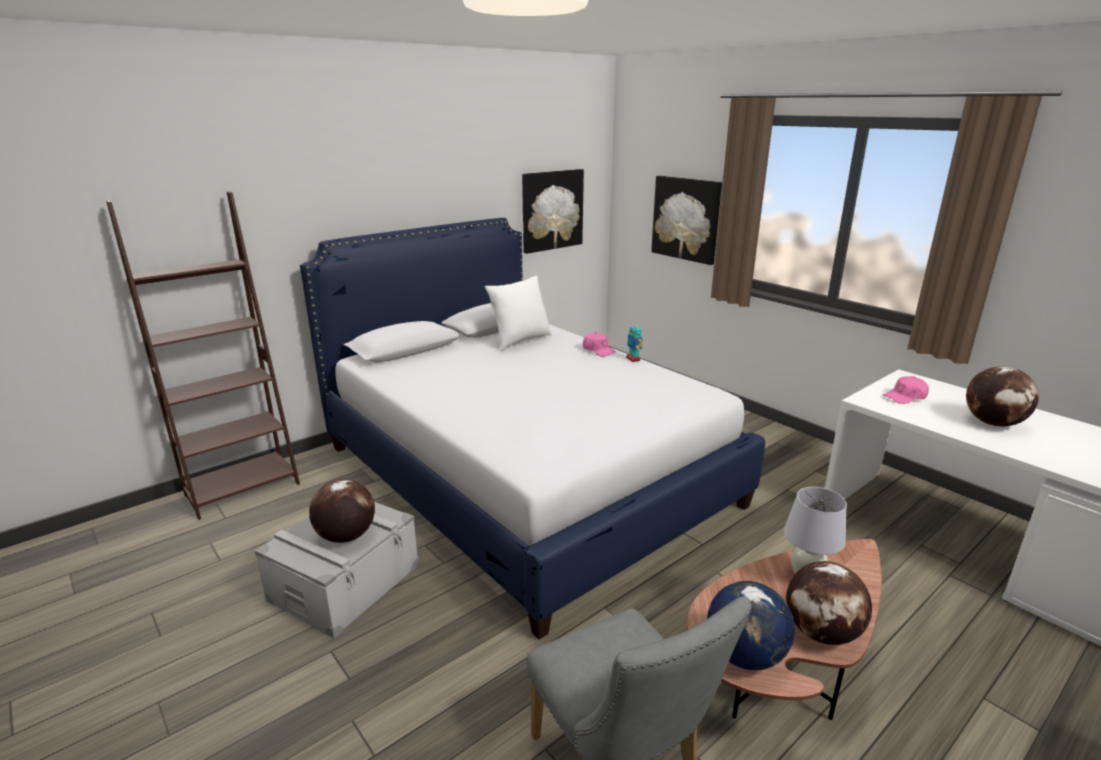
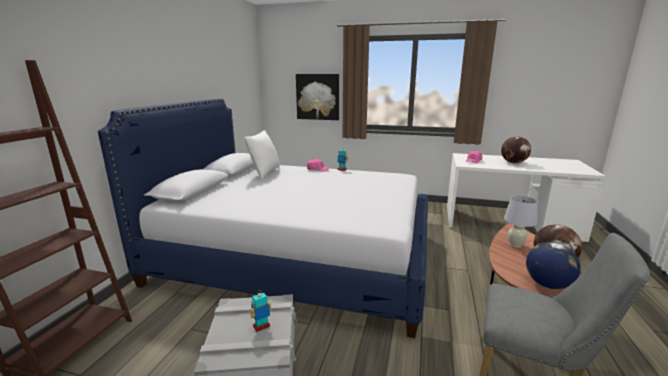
camera: 35 degrees left, 5 degrees down
globe [309,479,375,543] -> toy robot [250,290,272,332]
picture [522,169,584,254] -> none

